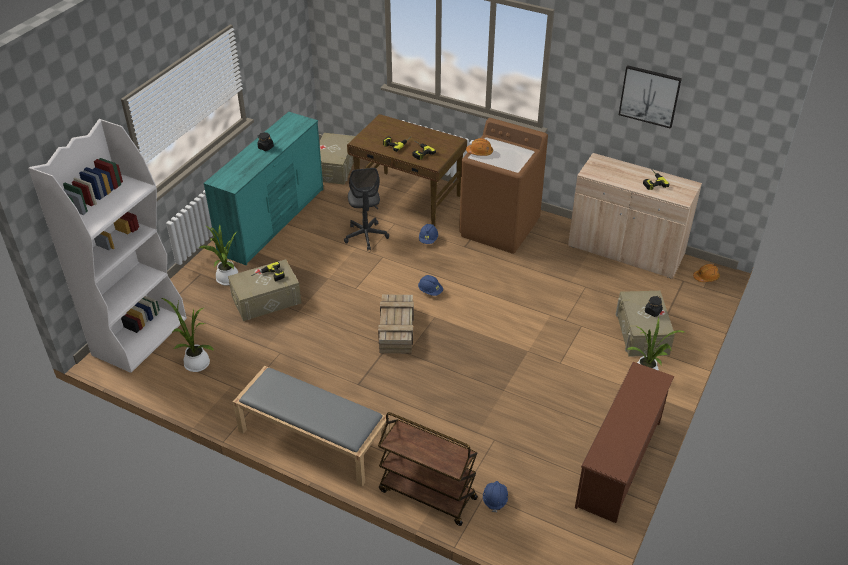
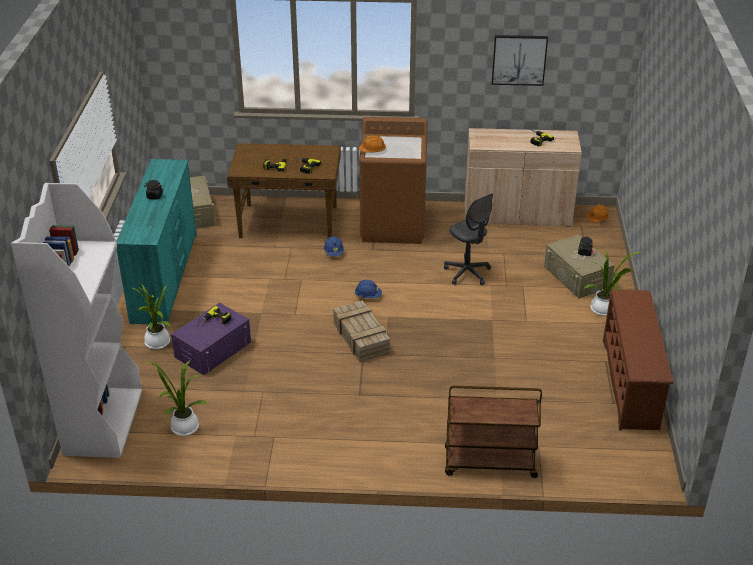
camera: 25 degrees left, 5 degrees down
beige storage box [228,259,301,321] -> purple storage box [171,303,251,375]
grey bench [233,366,389,487] -> none
grey office chair [344,168,389,251] -> grey office chair moved to [444,193,493,286]
blue hard hat [483,481,508,512] -> none

